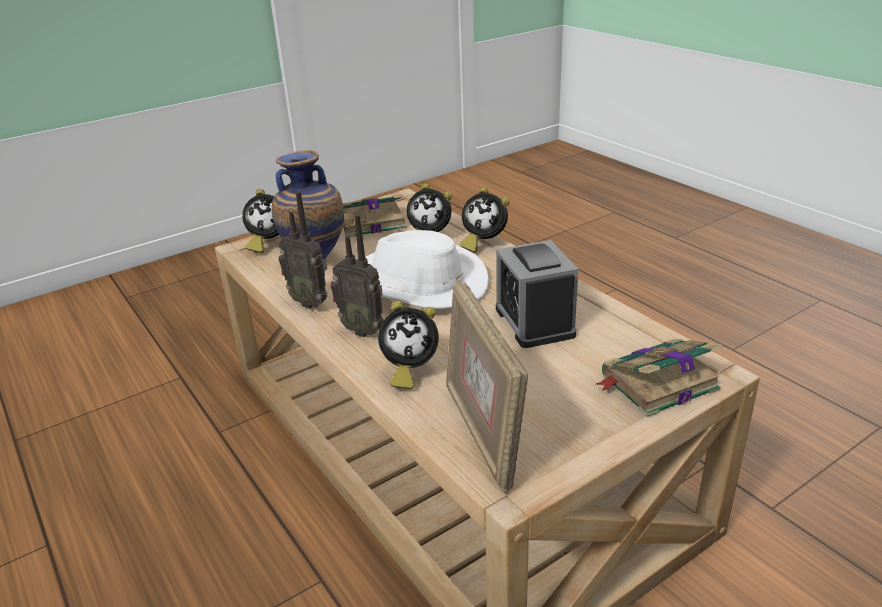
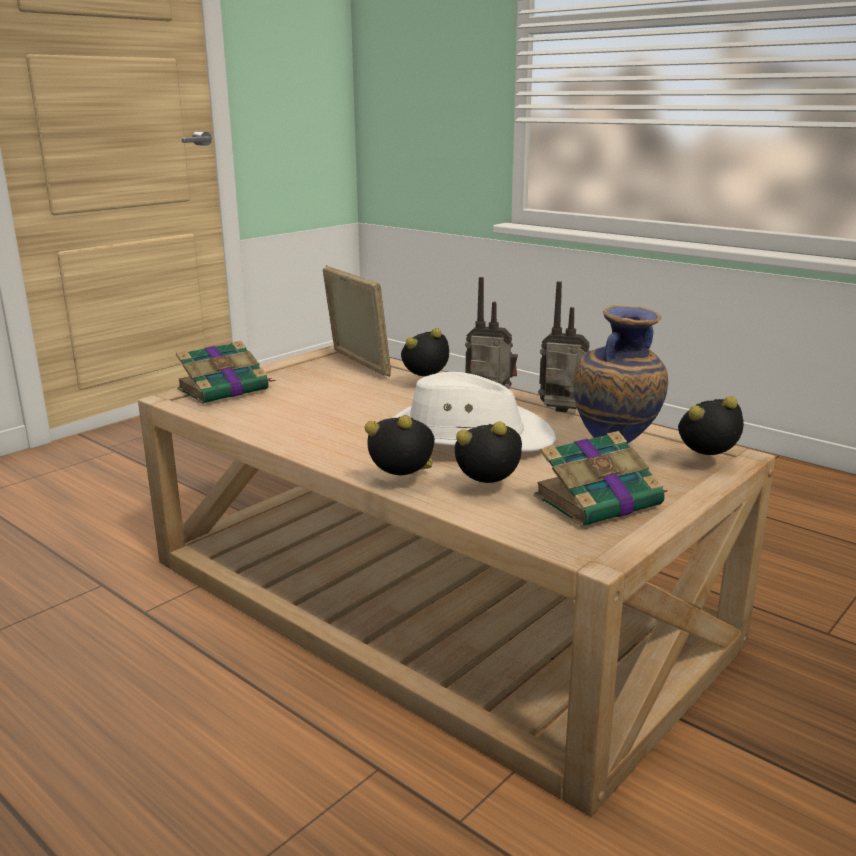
camera: 165 degrees right, 10 degrees down
alarm clock [496,240,578,348] -> none

